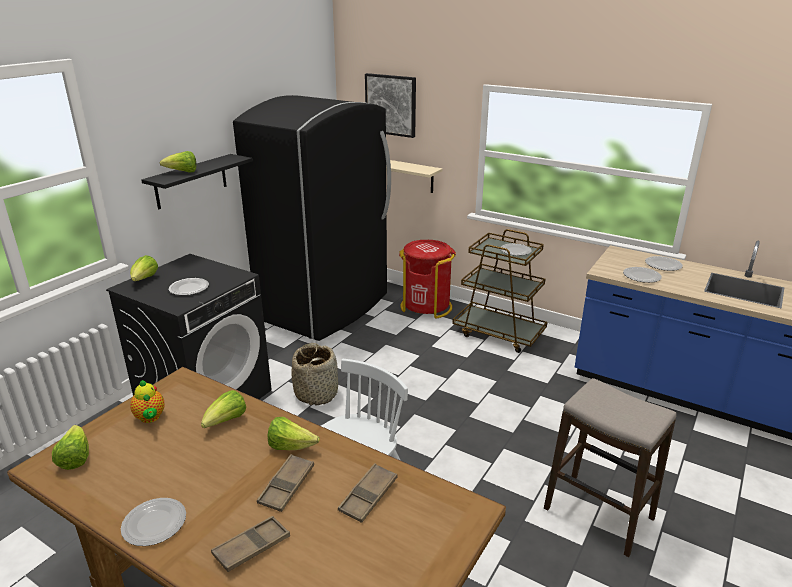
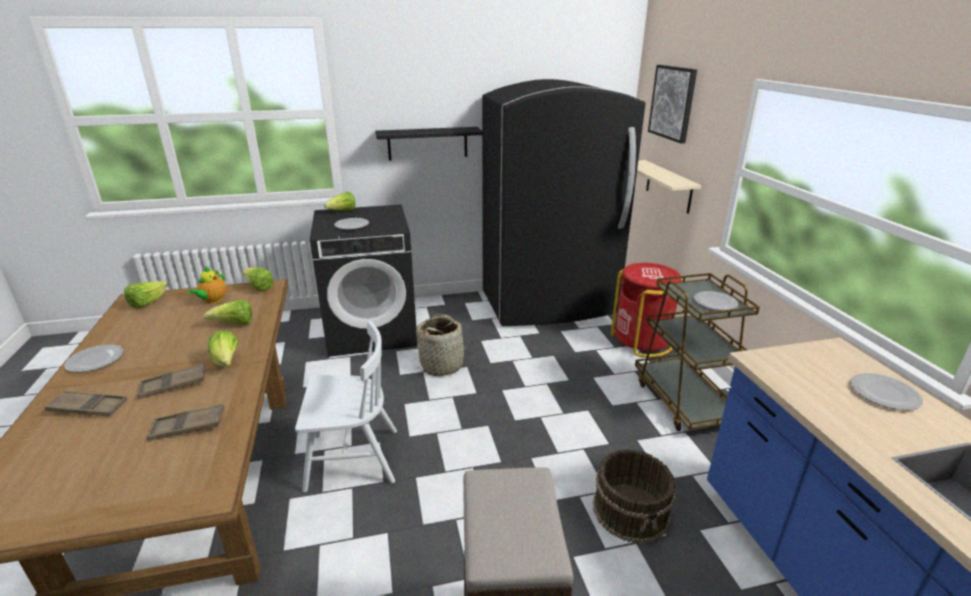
camera: 45 degrees right, 0 degrees up
lettuce [160,151,196,173] -> lettuce moved to [242,267,274,291]
plate [623,267,662,283] -> none
none -> brown bucket [593,449,675,544]

